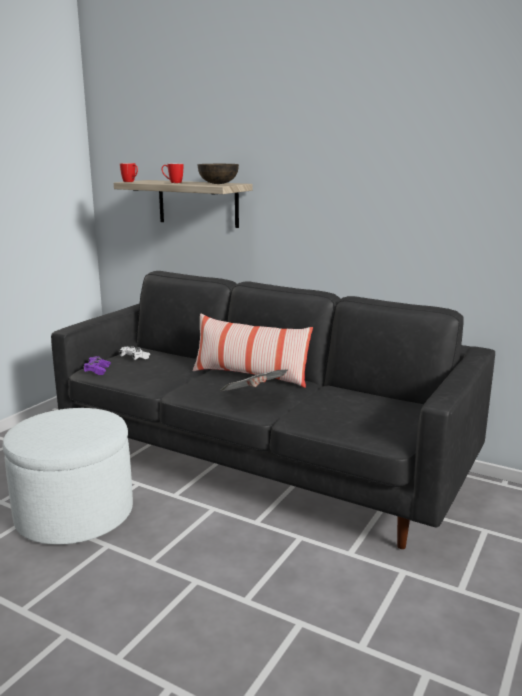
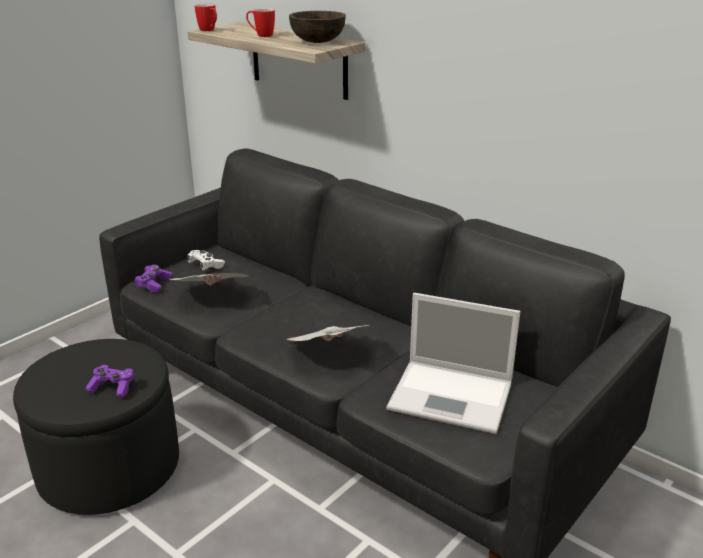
camera: 10 degrees right, 10 degrees up
white ottoman [3,408,133,545] -> black ottoman [13,339,179,515]
pillow [193,314,313,388] -> none
none -> purple game controller [86,365,134,398]
none -> newspaper [170,273,249,285]
none -> laptop [386,293,520,434]

